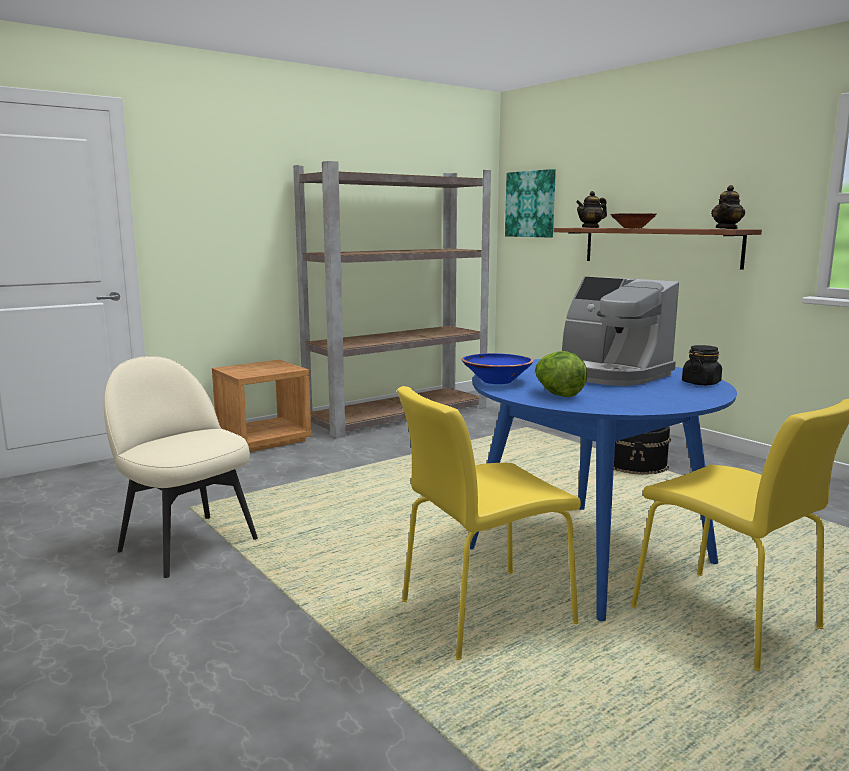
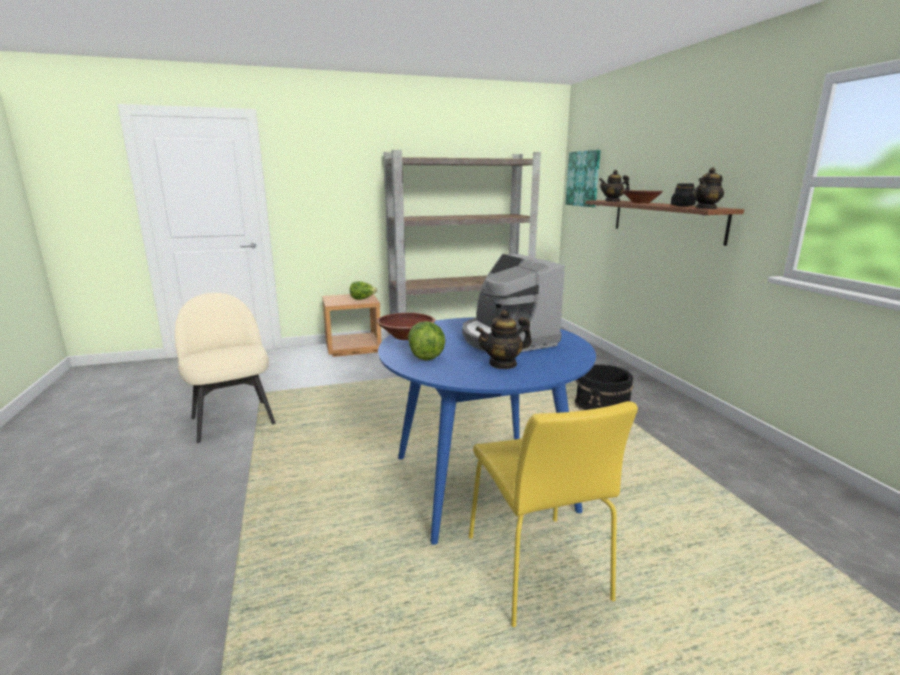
camera: 20 degrees right, 5 degrees up
yellow chair [397,386,581,660] -> none
blue bowl [461,353,534,384] -> brown bowl [377,313,435,340]
black jar [682,345,722,385] -> black jar moved to [671,183,696,206]
none -> lettuce [350,281,377,300]
none -> teapot [475,310,532,369]

